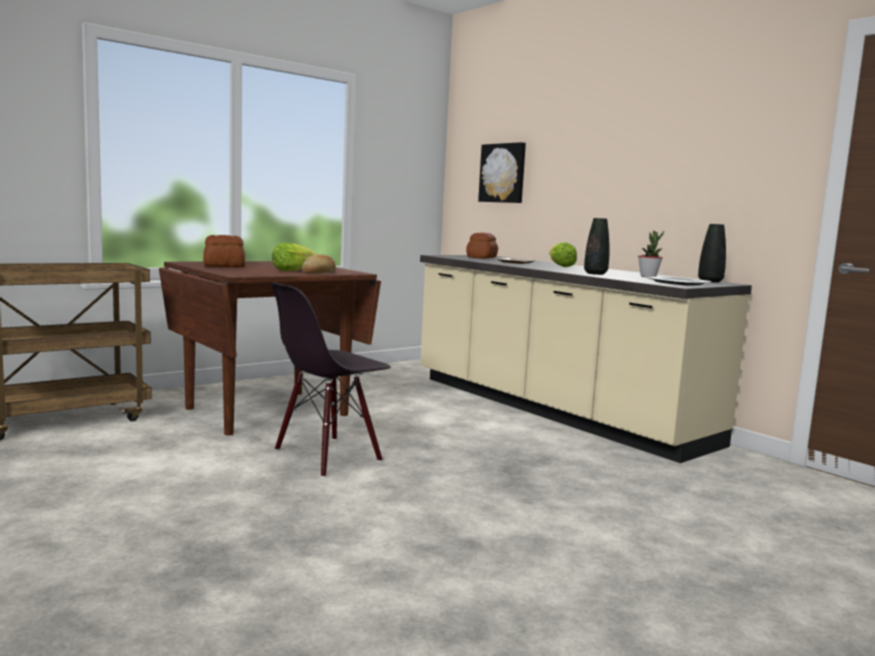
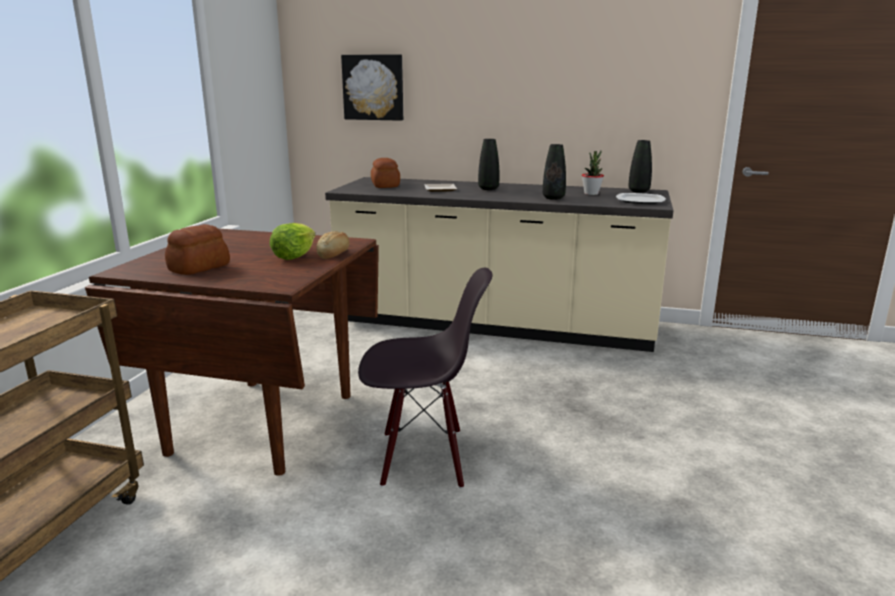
camera: 35 degrees left, 10 degrees up
black chair [271,283,391,478] -> black chair turned 105 degrees counterclockwise [358,268,492,489]
lettuce [550,242,577,267] -> black vase [478,139,499,190]

